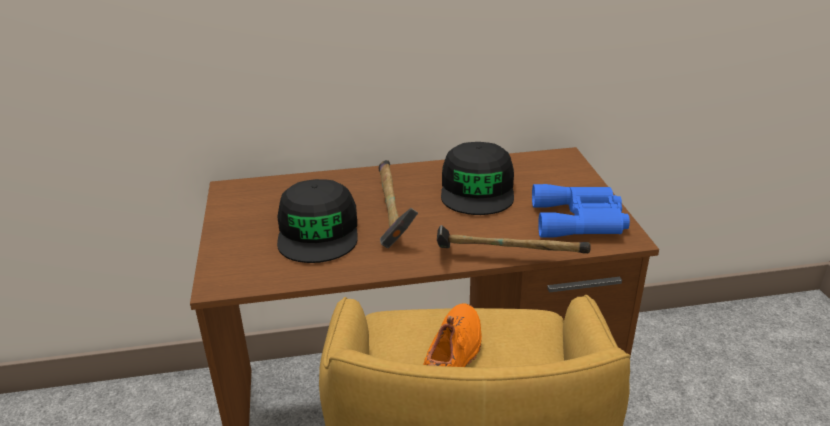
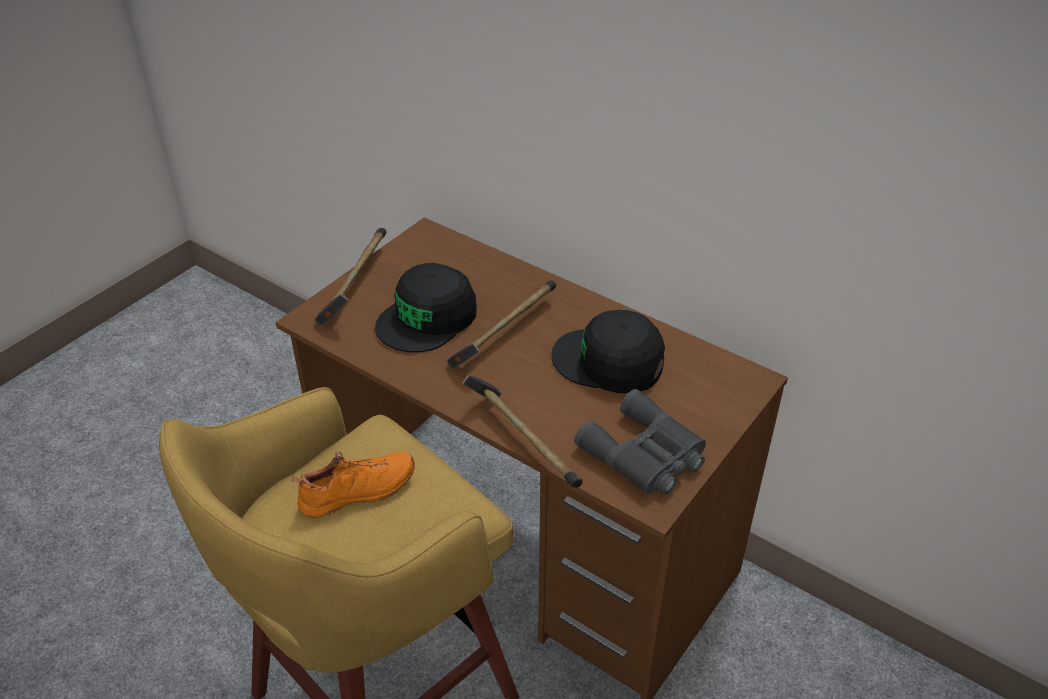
camera: 45 degrees right, 10 degrees up
black cap [441,142,514,215] -> black cap turned 60 degrees clockwise [551,310,665,393]
blue binoculars [532,184,630,237] -> grey binoculars [574,389,706,494]
none -> hammer [314,228,386,326]

